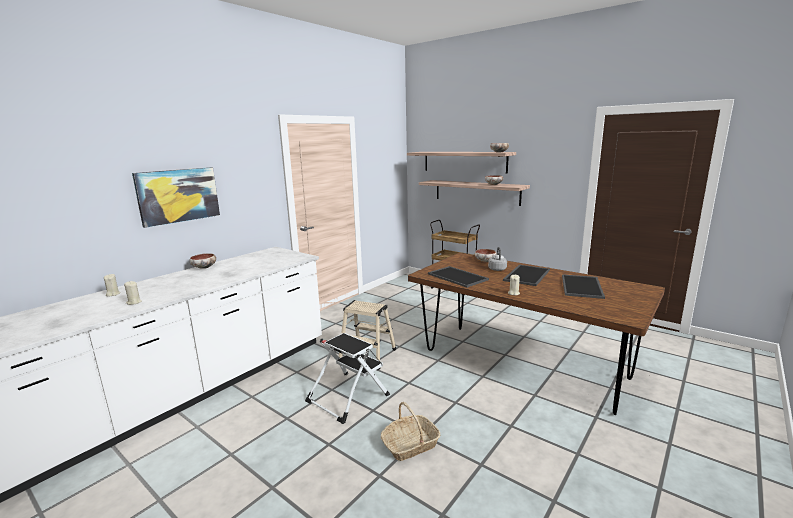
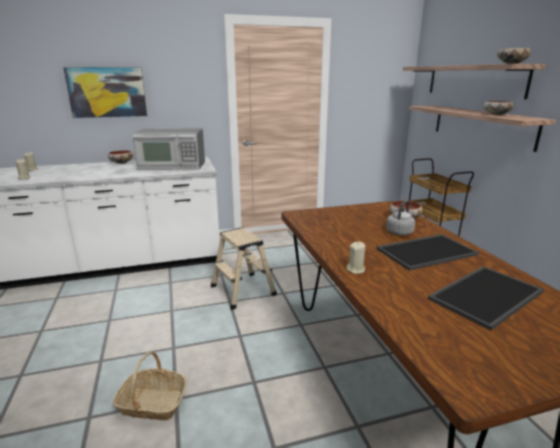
camera: 35 degrees right, 5 degrees up
step ladder [305,333,390,424] -> none
tray [428,266,489,288] -> none
none -> microwave [132,128,205,170]

